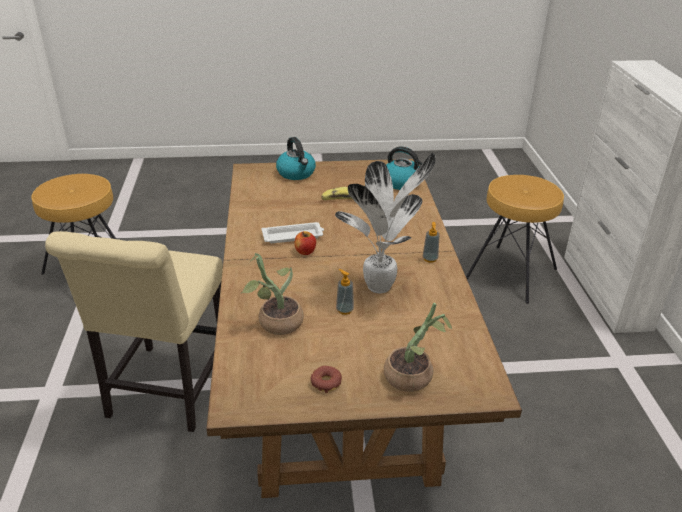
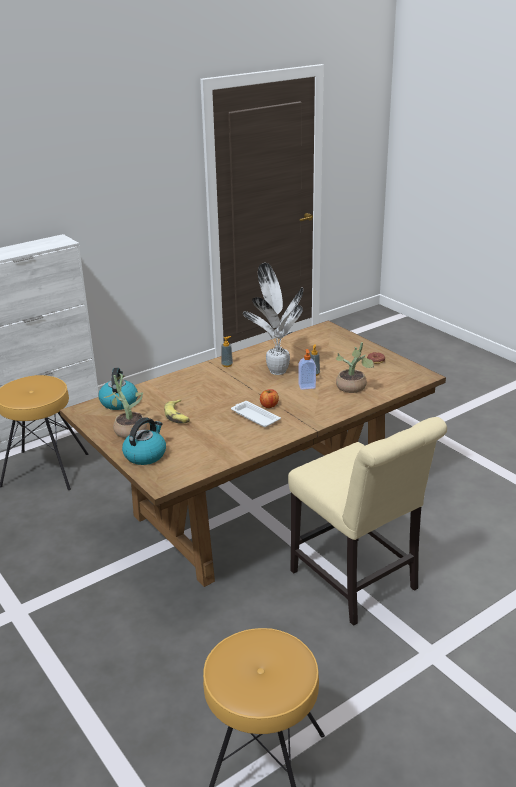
camera: 120 degrees left, 5 degrees down
beige chair [45,231,223,432] -> beige chair turned 75 degrees clockwise [288,417,447,626]
potted plant [384,303,452,392] -> potted plant moved to [104,373,147,438]
none -> soap dispenser [299,349,316,390]

